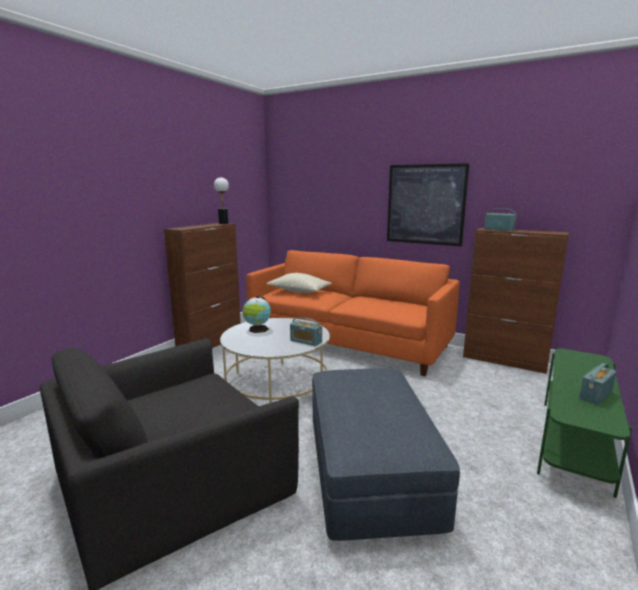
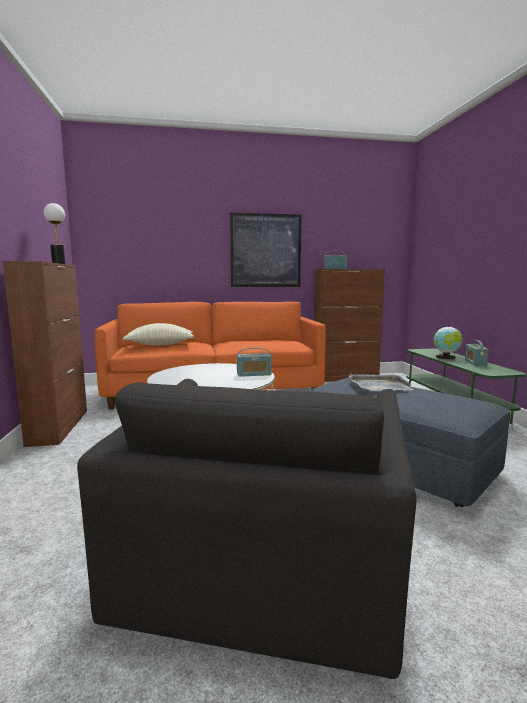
camera: 40 degrees left, 5 degrees down
globe [243,296,271,333] -> globe moved to [434,326,462,359]
none -> grey tray [349,374,414,391]

